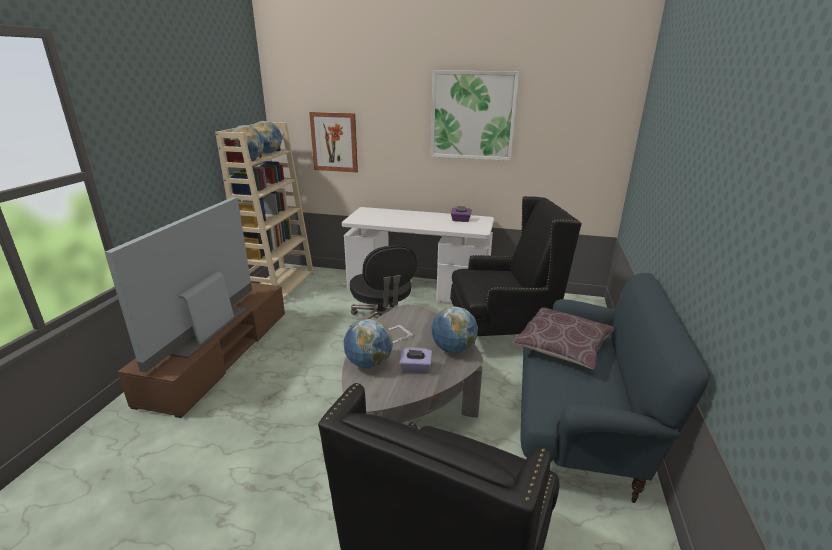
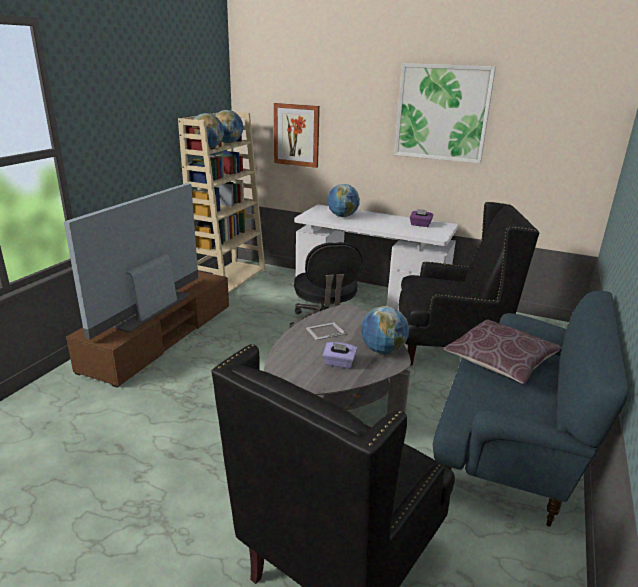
camera: 10 degrees right, 0 degrees up
globe [344,319,393,369] -> globe moved to [327,184,360,217]

